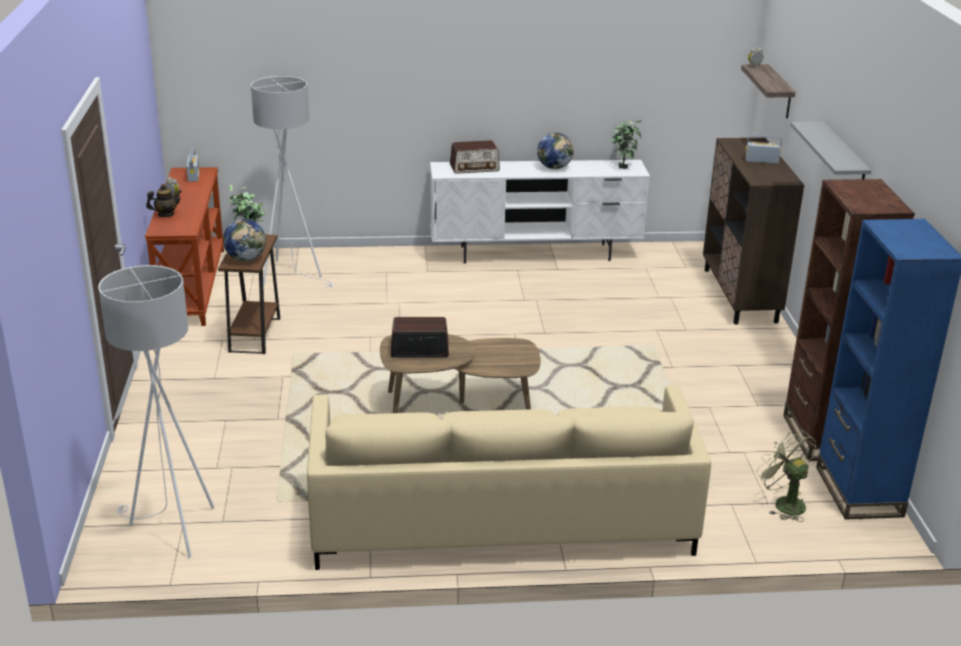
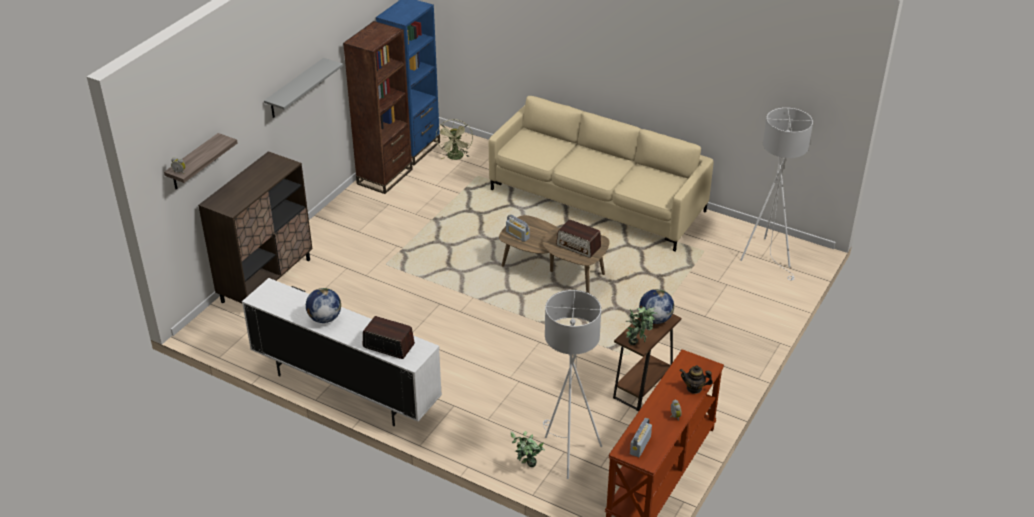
camera: 145 degrees left, 10 degrees up
potted plant [610,120,642,169] -> potted plant moved to [511,431,545,467]
radio [745,135,782,164] -> radio moved to [506,214,530,242]

